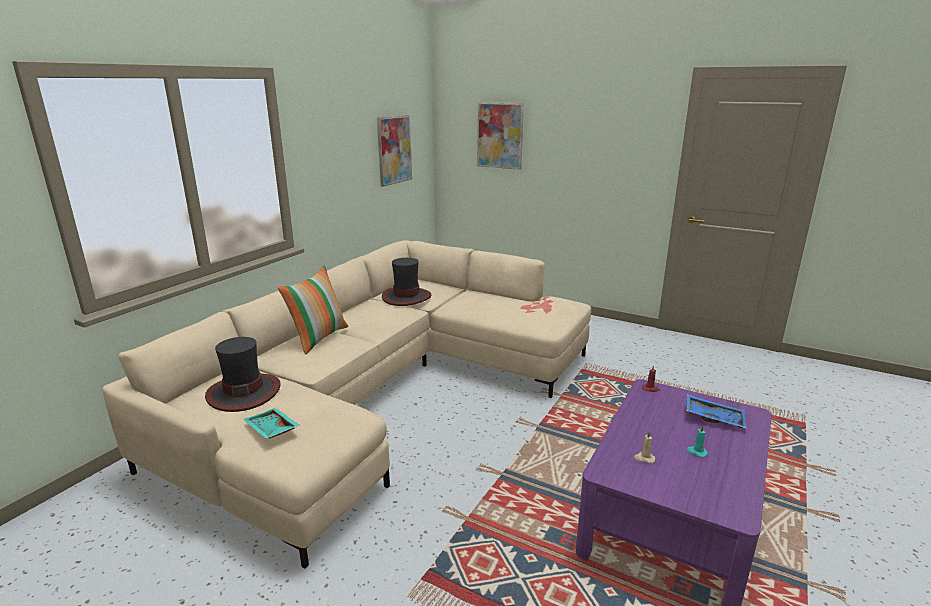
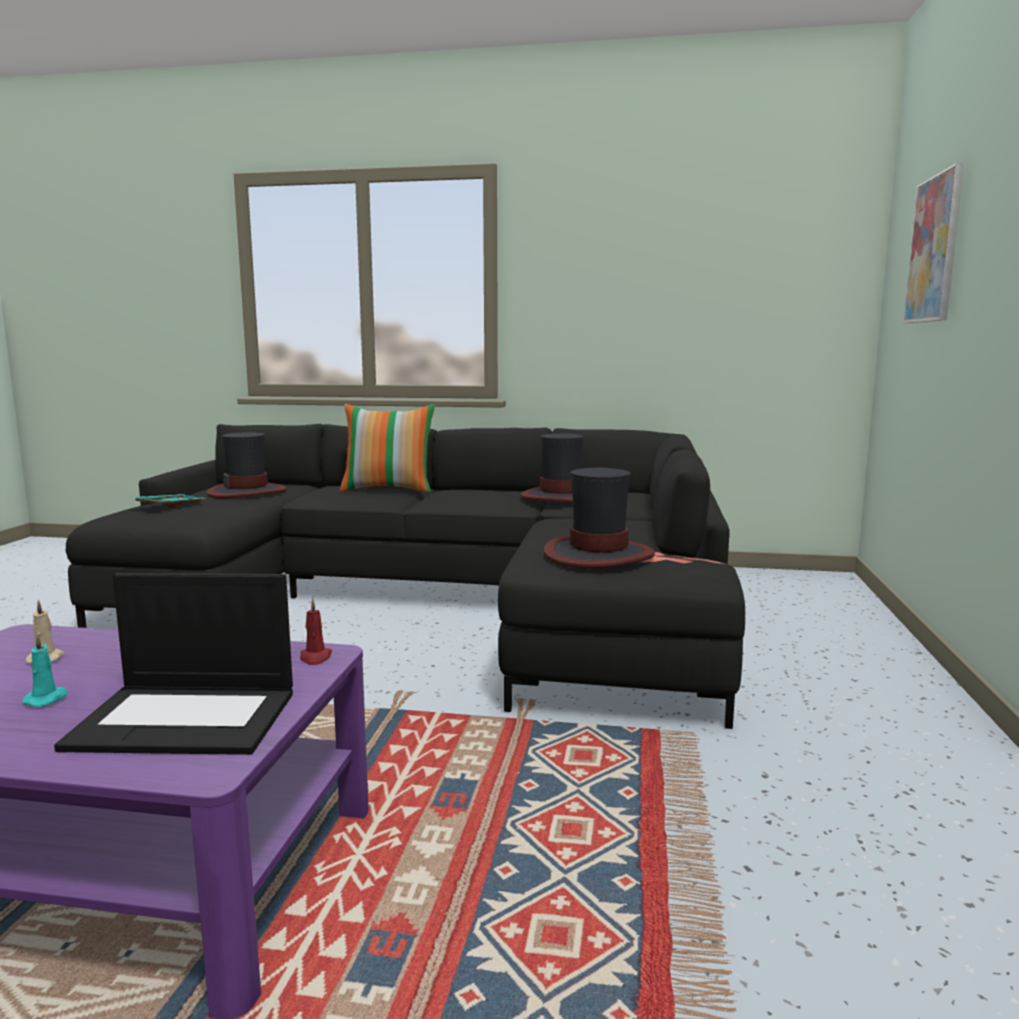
camera: 70 degrees right, 10 degrees down
beige sofa [102,240,591,569] -> black sofa [66,424,745,729]
picture [377,115,412,187] -> none
blue tray [686,394,747,429] -> laptop [54,573,293,755]
none -> hat [543,467,655,568]

